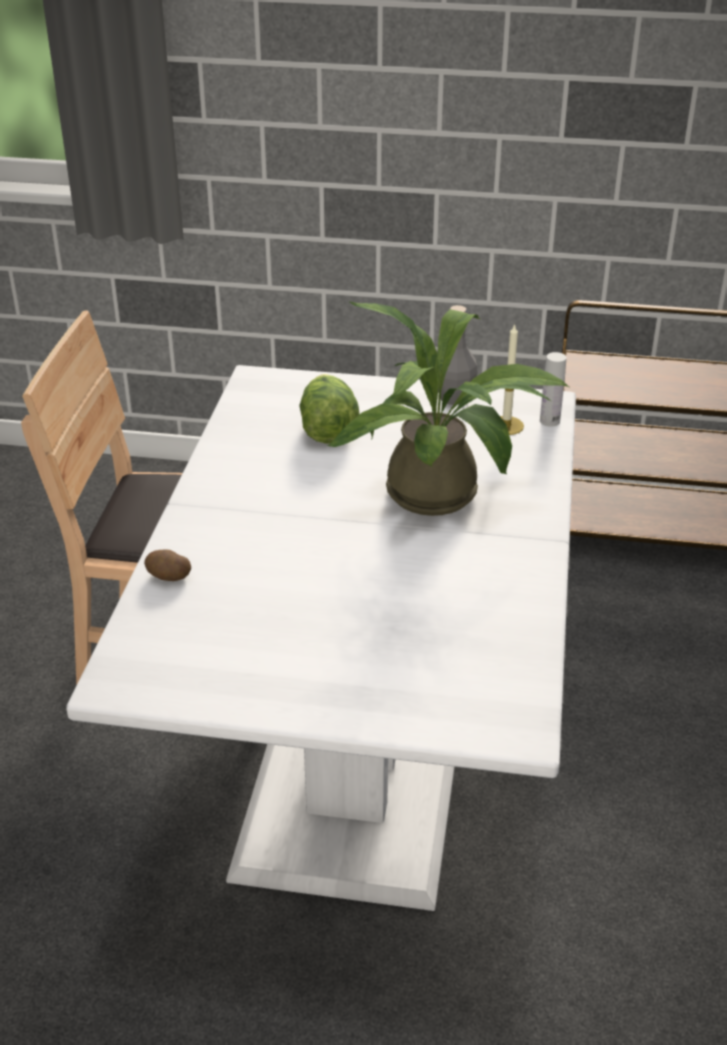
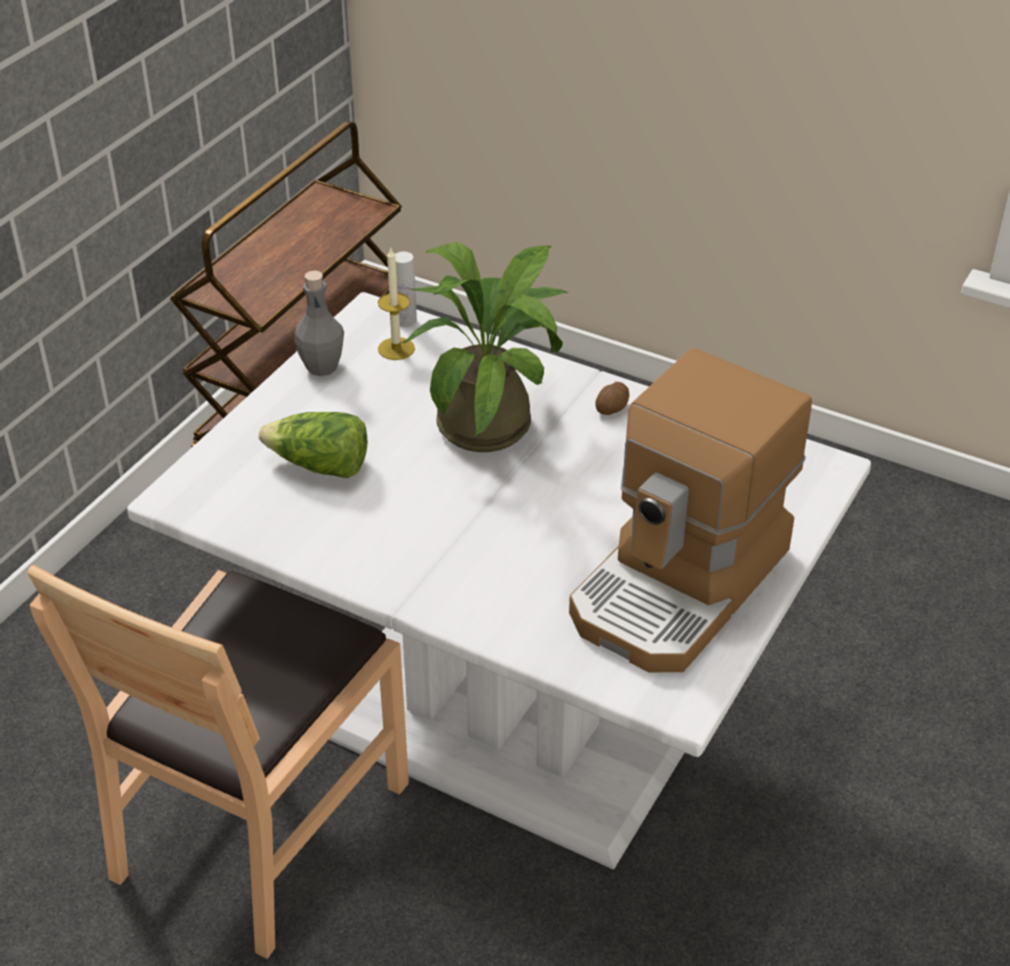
camera: 70 degrees left, 5 degrees up
potato [144,549,191,581] -> potato moved to [595,382,629,415]
none -> coffee machine [569,349,812,672]

